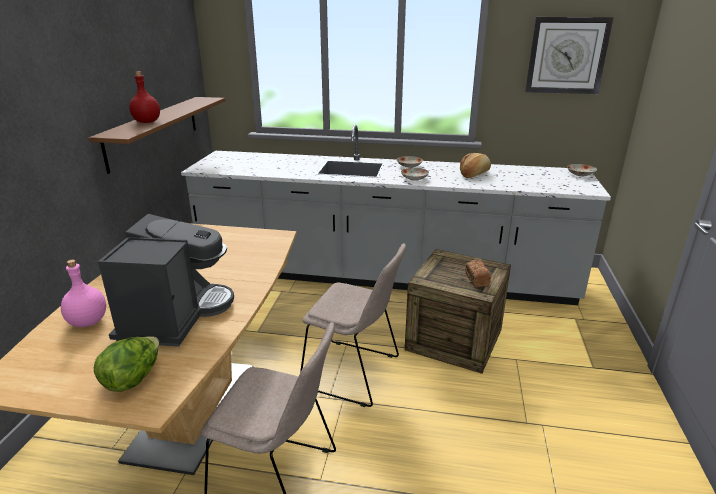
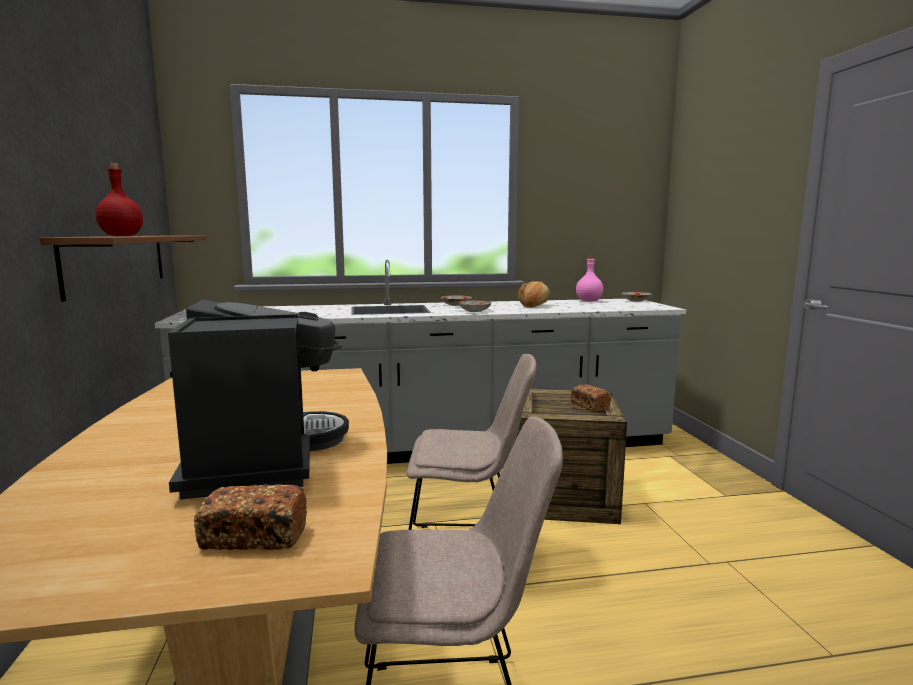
camera: 20 degrees left, 15 degrees down
pink bottle [61,260,106,327] -> pink bottle moved to [576,255,603,302]
lettuce [94,336,159,392] -> bread [194,484,307,550]
wall clock [525,17,614,94] -> none

